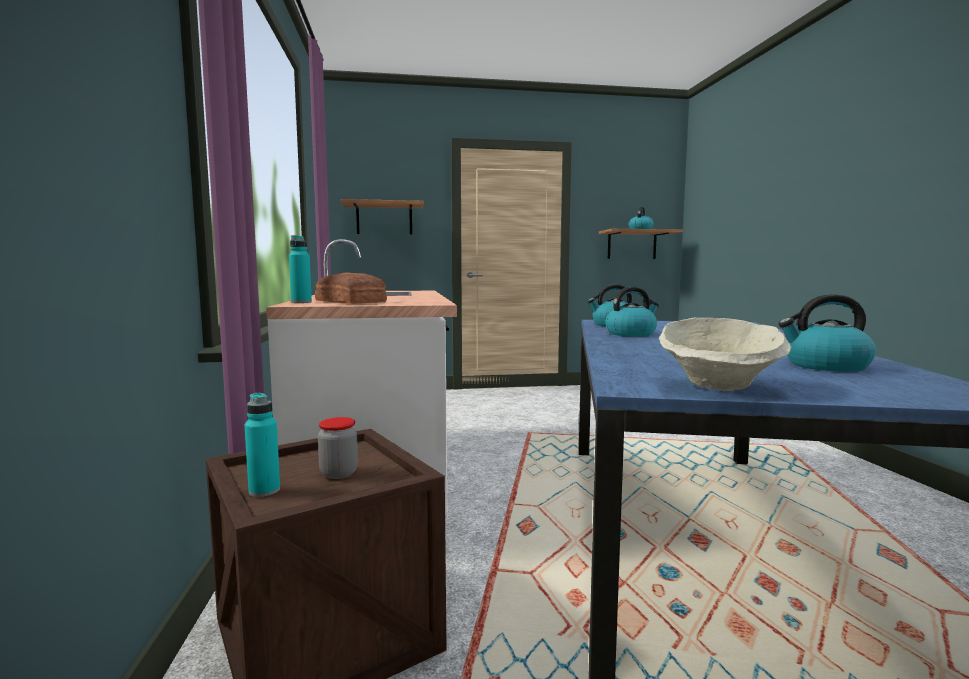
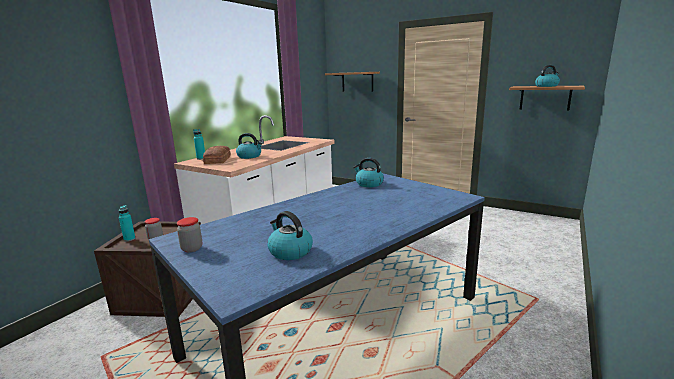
camera: 40 degrees right, 10 degrees up
kettle [605,286,659,337] -> kettle moved to [236,133,263,159]
beige bowl [659,318,791,391] -> jar [177,217,202,252]

